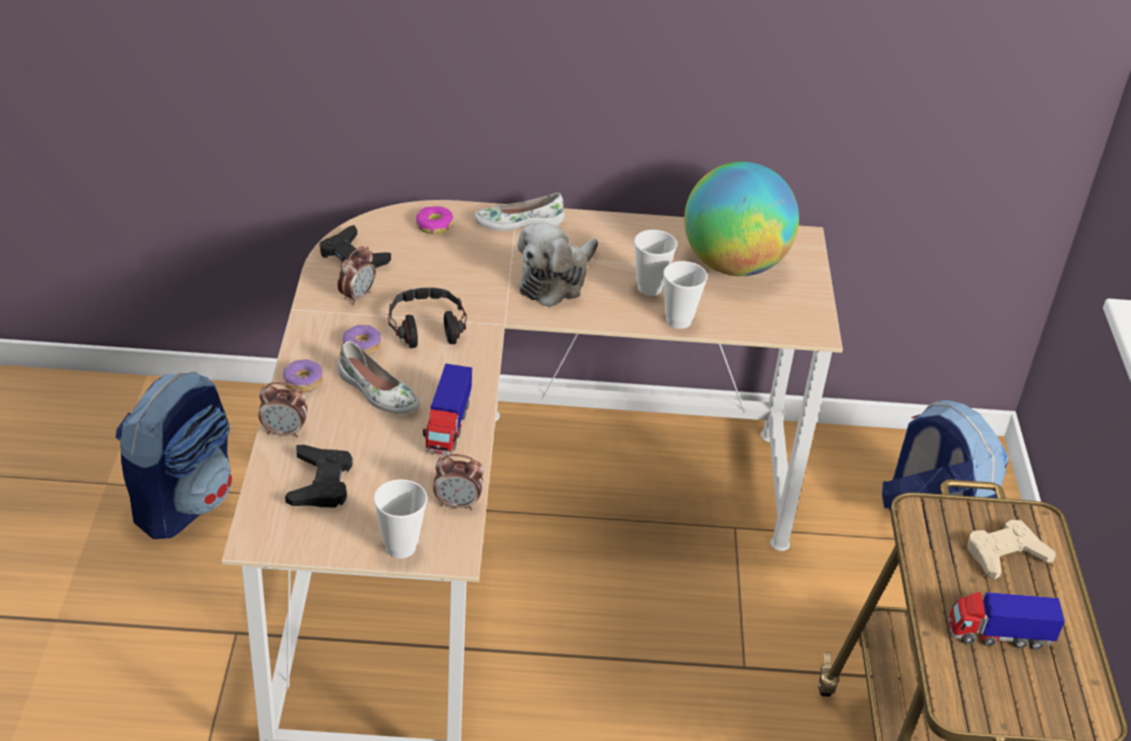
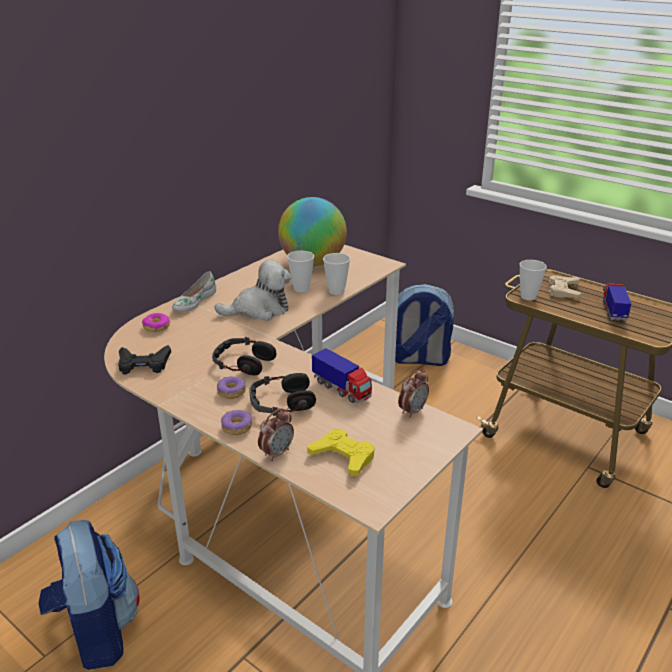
camera: 50 degrees left, 10 degrees down
black game controller [285,445,353,508] -> yellow game controller [307,429,375,476]
alarm clock [337,246,376,305] -> none
white shoe [337,341,420,414] -> headphones [249,373,316,416]
cup [374,479,427,559] -> cup moved to [520,260,547,300]
plush toy [517,223,598,307] -> plush toy turned 90 degrees counterclockwise [214,260,292,321]
toy truck [948,592,1065,650] -> toy truck turned 150 degrees clockwise [603,283,632,322]

